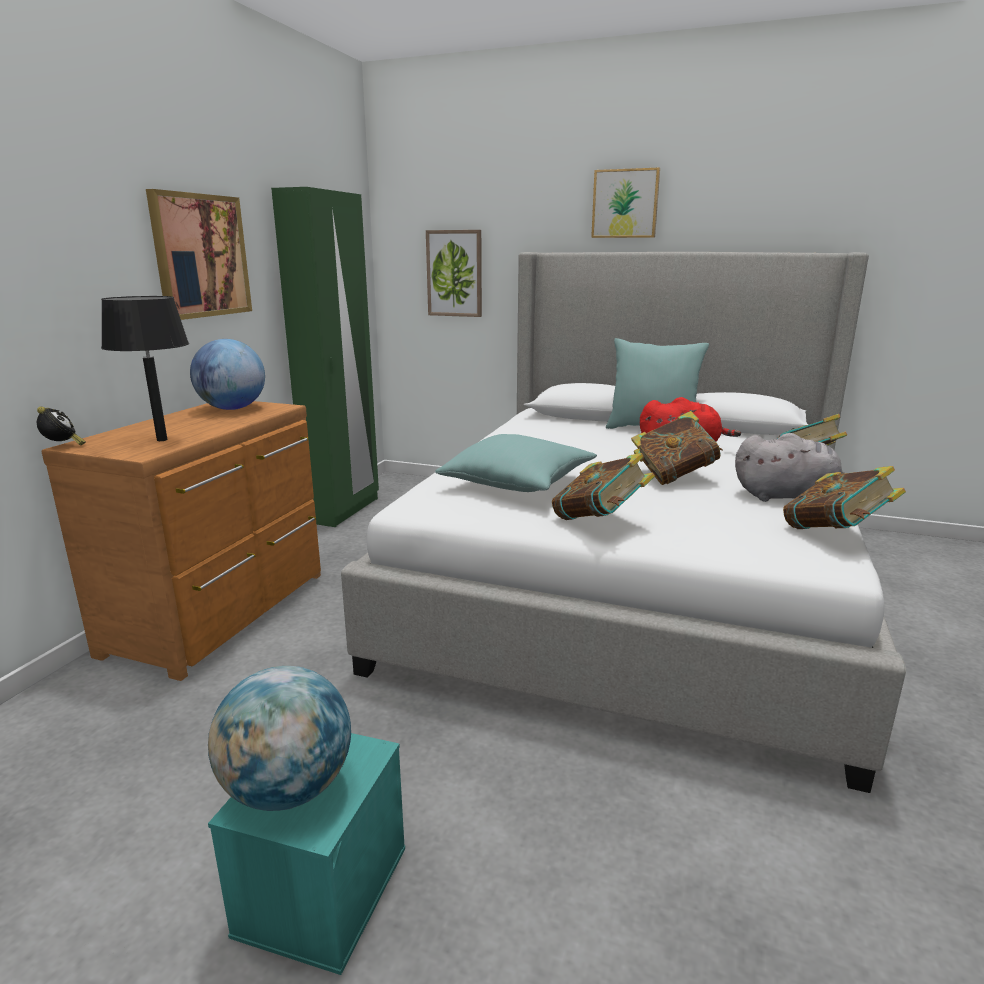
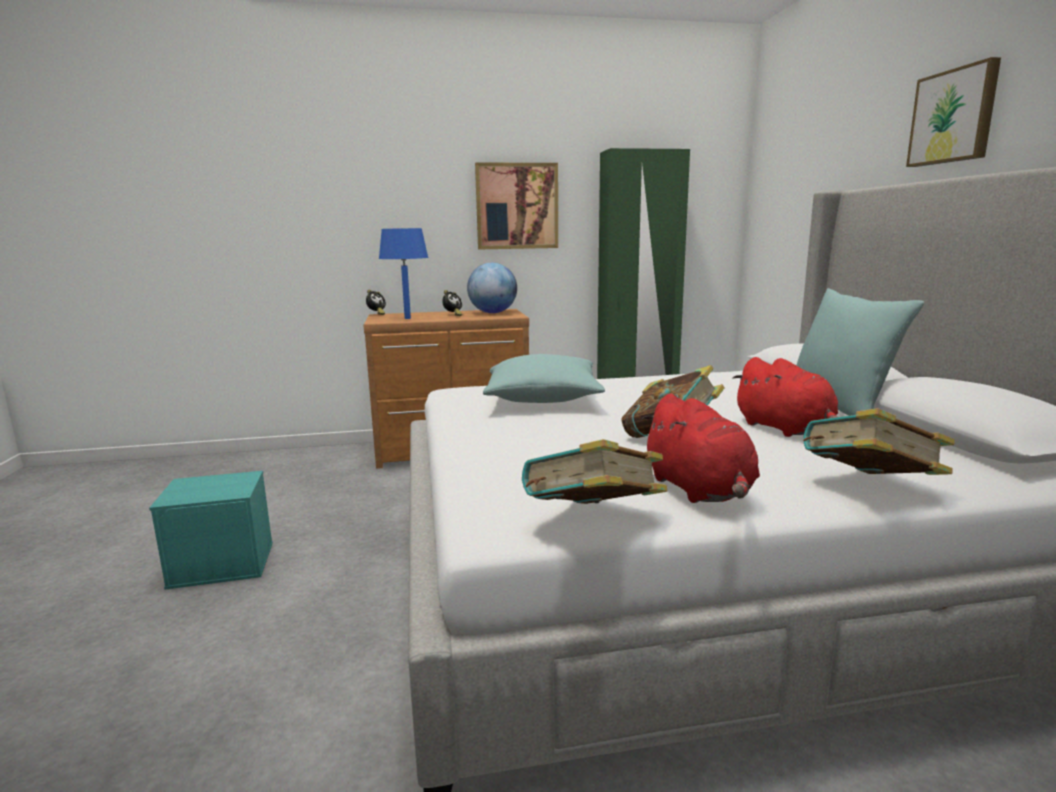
camera: 60 degrees right, 5 degrees down
black table lamp [101,296,189,441] -> blue table lamp [379,228,429,319]
globe [208,666,351,811] -> none
picture [426,230,482,317] -> none
book [552,453,655,520] -> none
grey plush toy [735,433,845,502] -> red plush toy [642,394,760,503]
none -> alarm clock [442,290,462,316]

